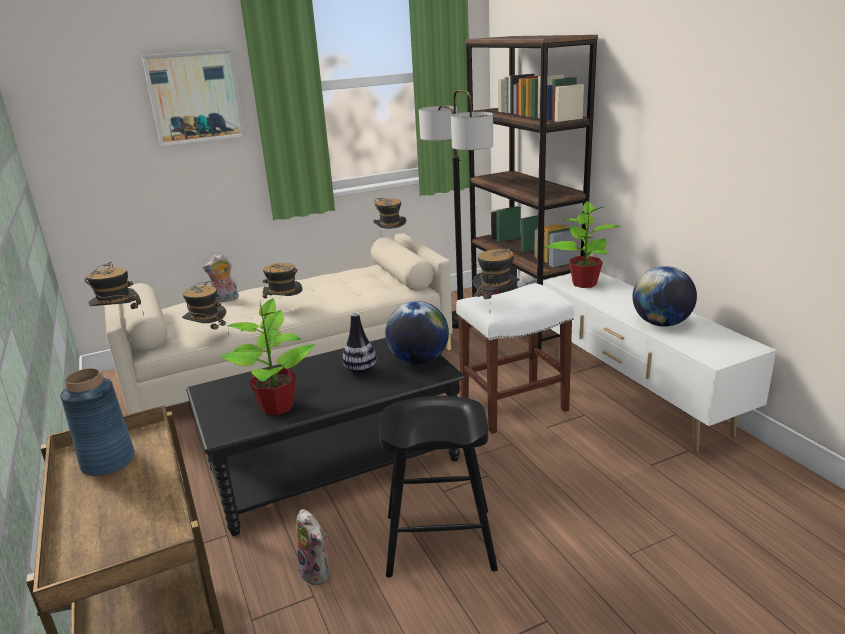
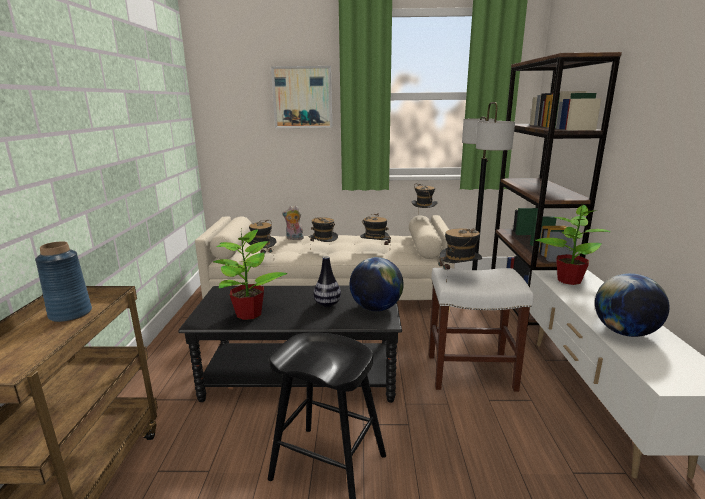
camera: 25 degrees right, 5 degrees down
hat [84,262,144,315] -> hat moved to [360,213,391,245]
plush toy [296,509,328,586] -> none

